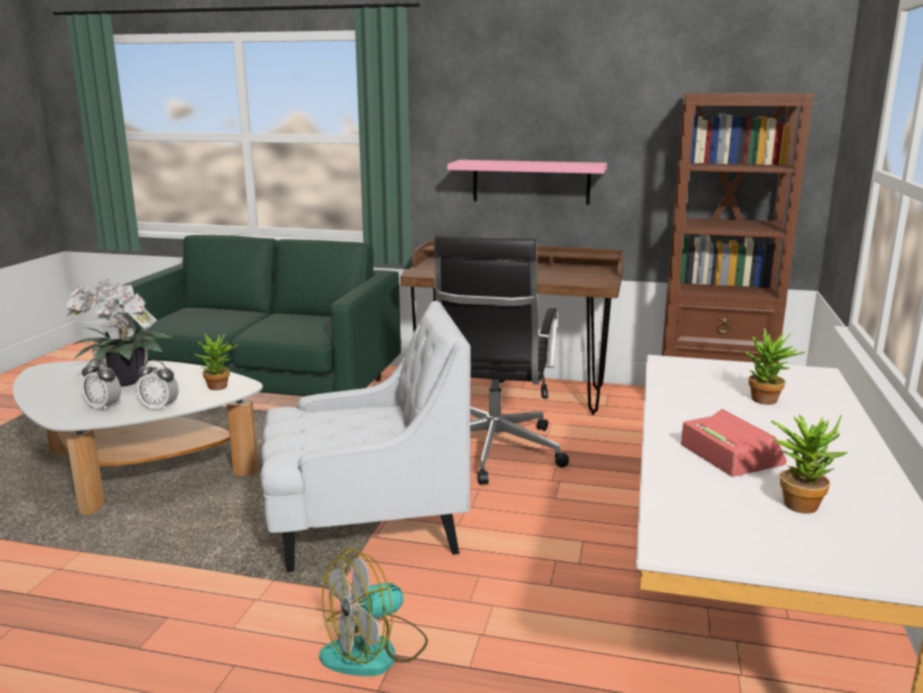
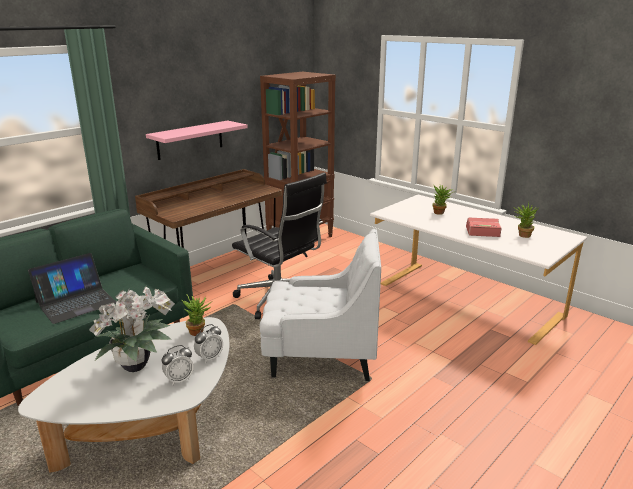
camera: 60 degrees left, 5 degrees up
white armchair [260,301,471,572] -> white armchair turned 75 degrees clockwise [260,229,381,382]
fan [319,549,428,676] -> none
none -> laptop [28,253,116,324]

